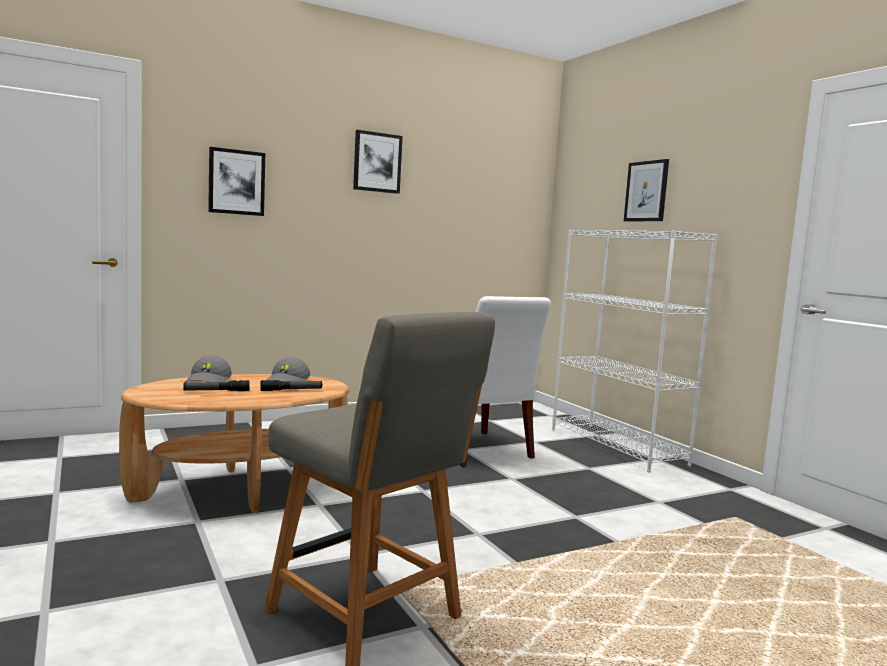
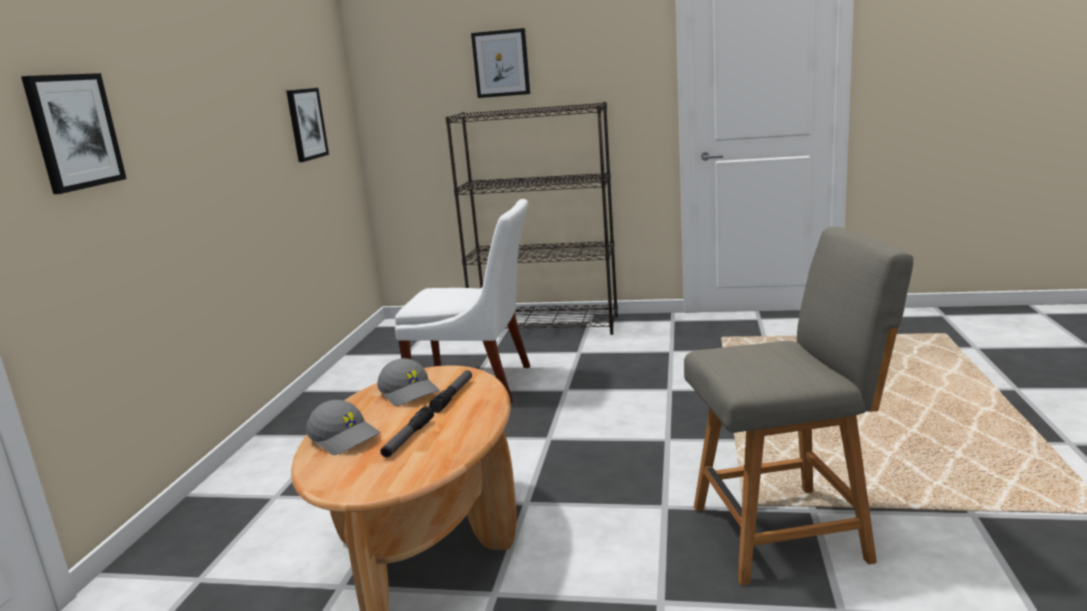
camera: 50 degrees left, 10 degrees up
picture [353,130,403,194] -> picture moved to [286,88,329,162]
white bookcase [552,229,717,473] -> black bookcase [445,102,618,335]

